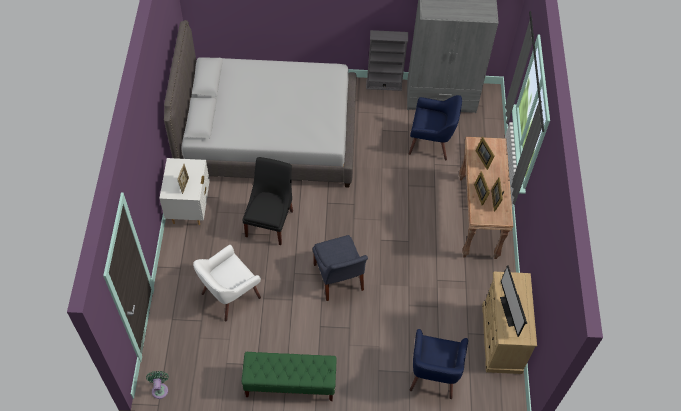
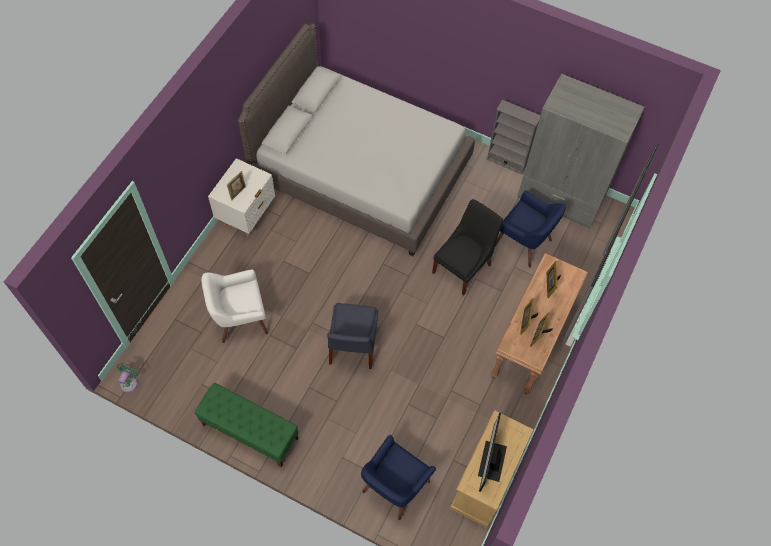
camera: 25 degrees right, 5 degrees up
black chair [242,157,293,245] -> black chair moved to [432,199,503,295]

